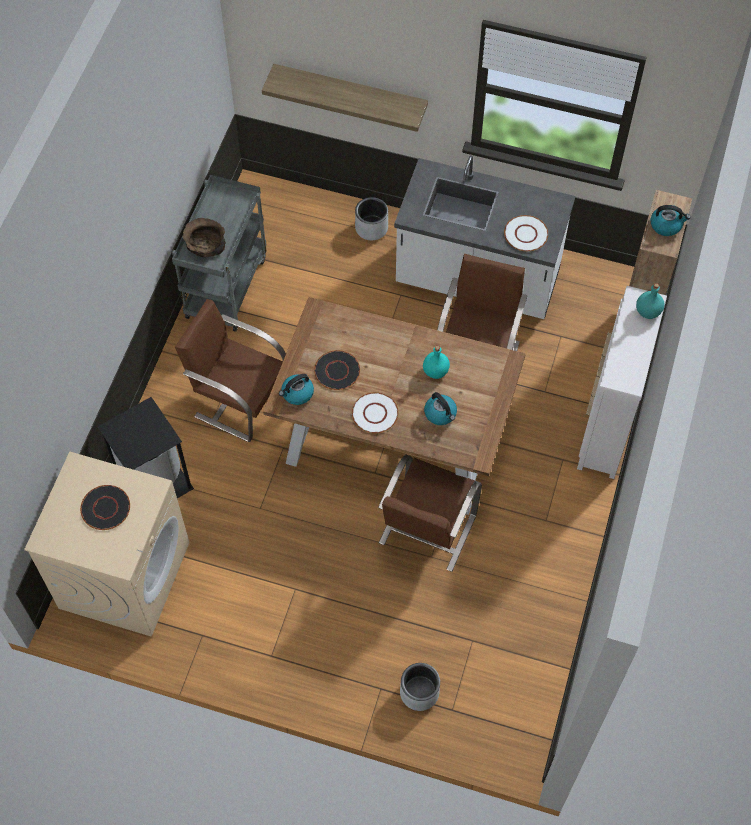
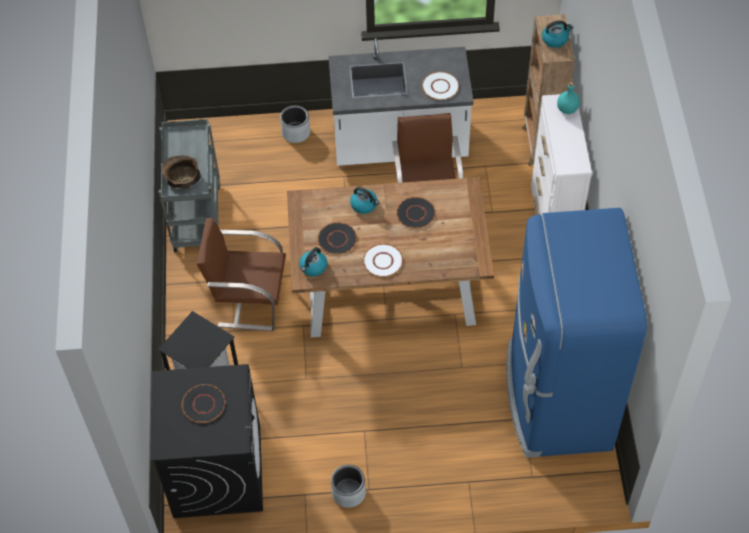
camera: 20 degrees left, 5 degrees down
beige washing machine [24,451,190,637] -> black washing machine [150,364,263,518]
shelf [262,64,428,132] -> none
brown chair [378,455,482,572] -> none
grey planter [400,663,440,711] -> grey planter moved to [331,465,366,508]
turquoise bottle [423,346,450,379] -> black plate [396,197,436,229]
kettle [424,392,457,425] -> kettle moved to [350,187,379,214]
none -> blue fridge [506,208,647,458]

